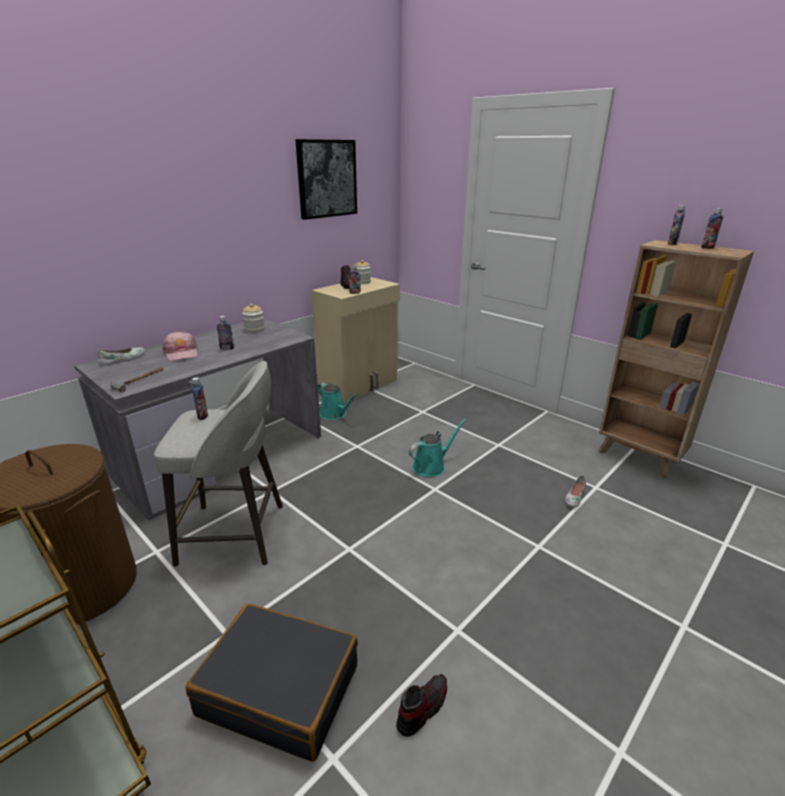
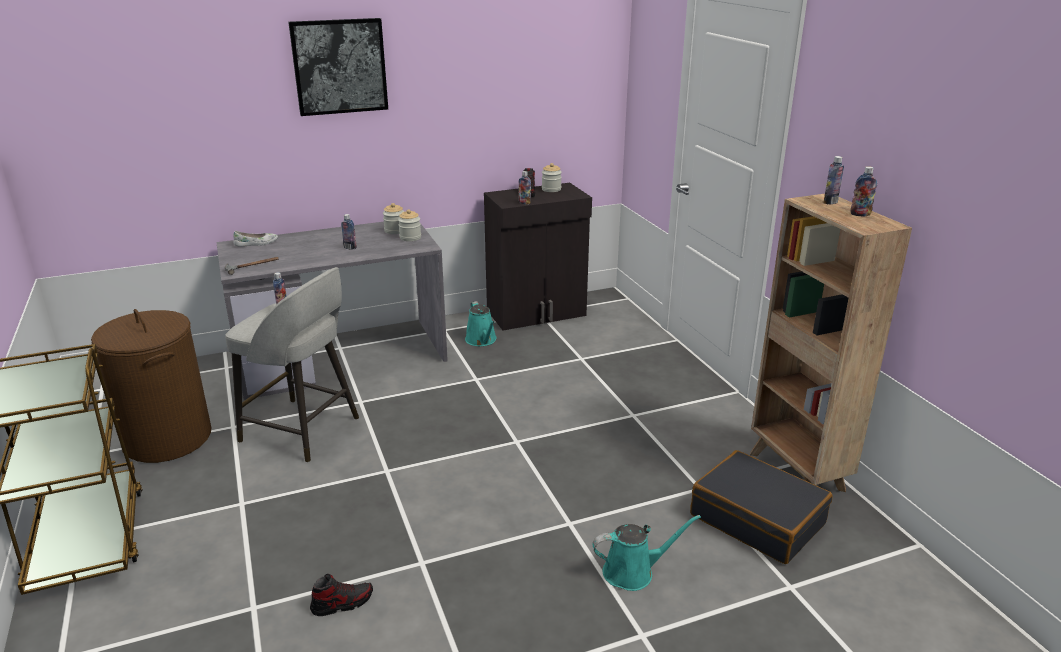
camera: 25 degrees right, 0 degrees up
pink cap [162,331,198,361] -> none
black suitcase [186,603,358,762] -> black suitcase moved to [690,450,833,564]
picture [295,139,357,220] -> picture moved to [288,18,388,116]
beige cabinet [311,277,400,403] -> black cabinet [484,183,592,330]
turquoise watering can [409,419,466,477] -> turquoise watering can moved to [592,515,701,591]
white shoe [565,475,586,507] -> none
none -> jar [398,209,421,241]

